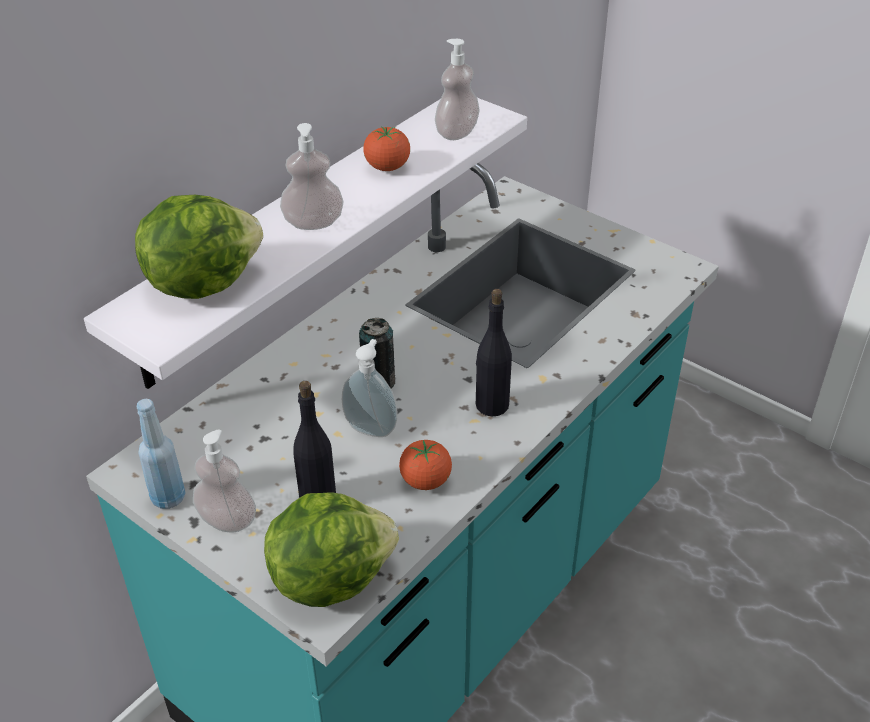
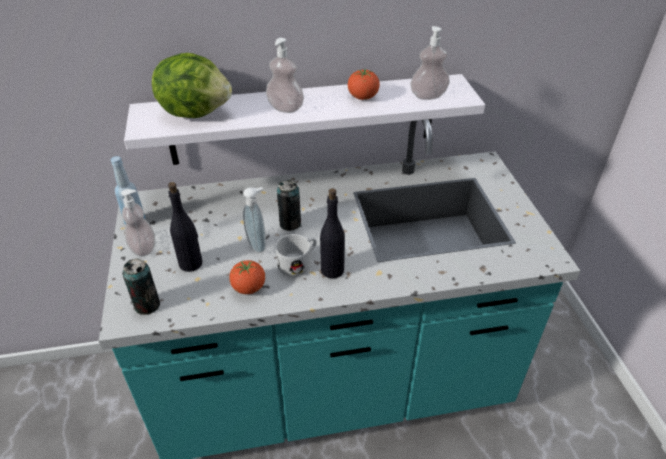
camera: 40 degrees right, 0 degrees up
lettuce [264,492,399,607] -> can [122,258,160,315]
none -> white mug [276,234,317,276]

